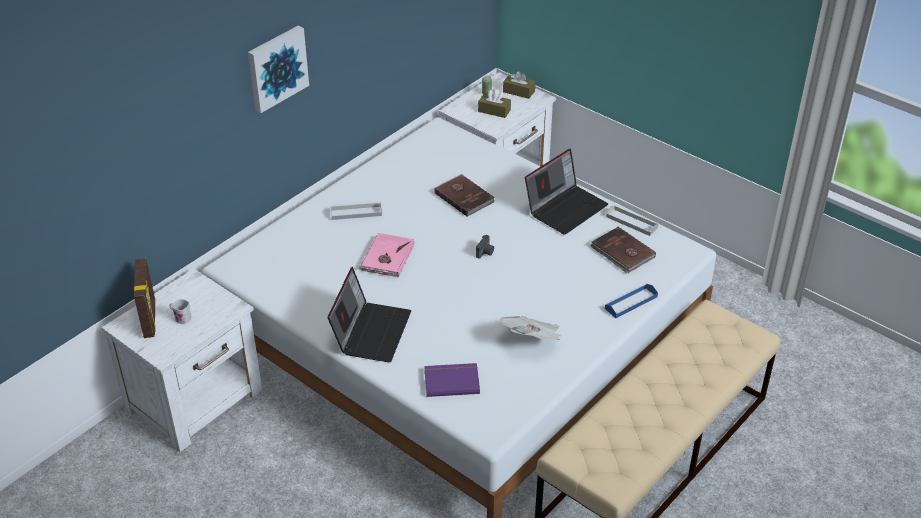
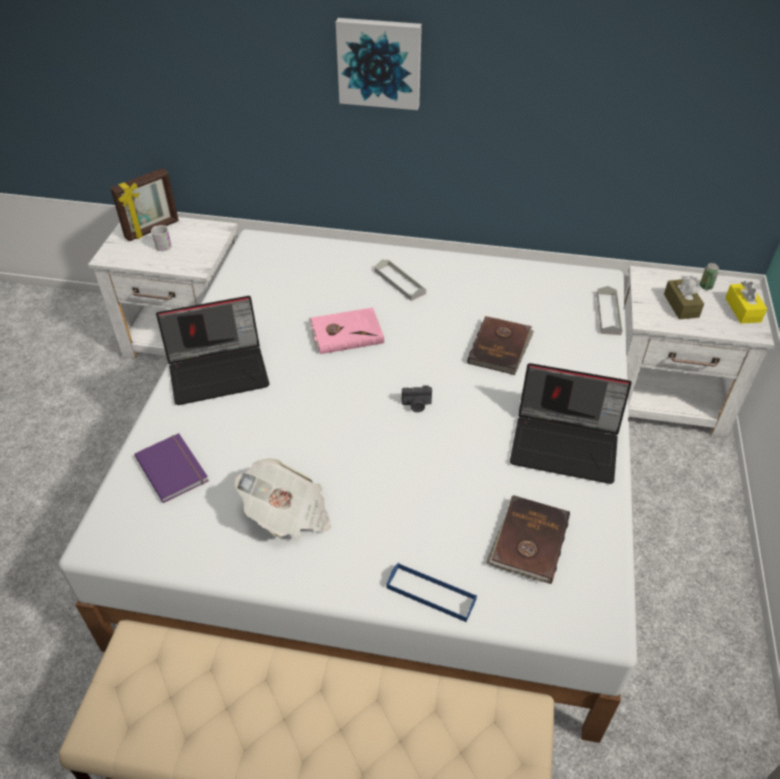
camera: 60 degrees right, 5 degrees up
brown tissue box [503,71,535,99] -> yellow tissue box [725,281,767,324]
grey tray [606,205,658,236] -> grey tray moved to [597,286,623,335]

